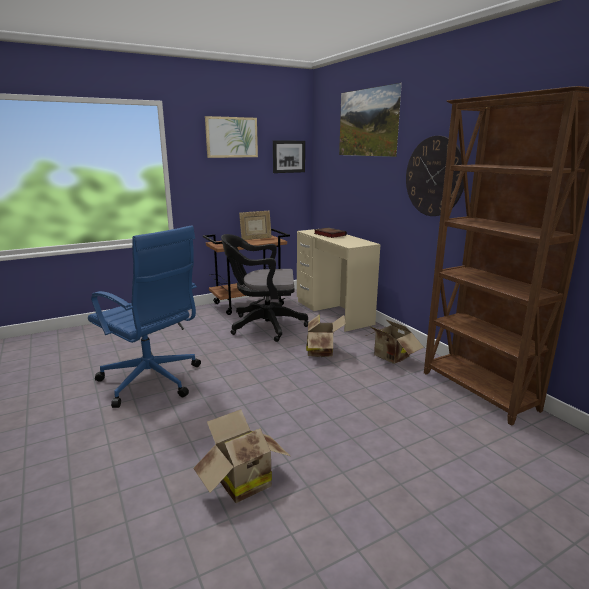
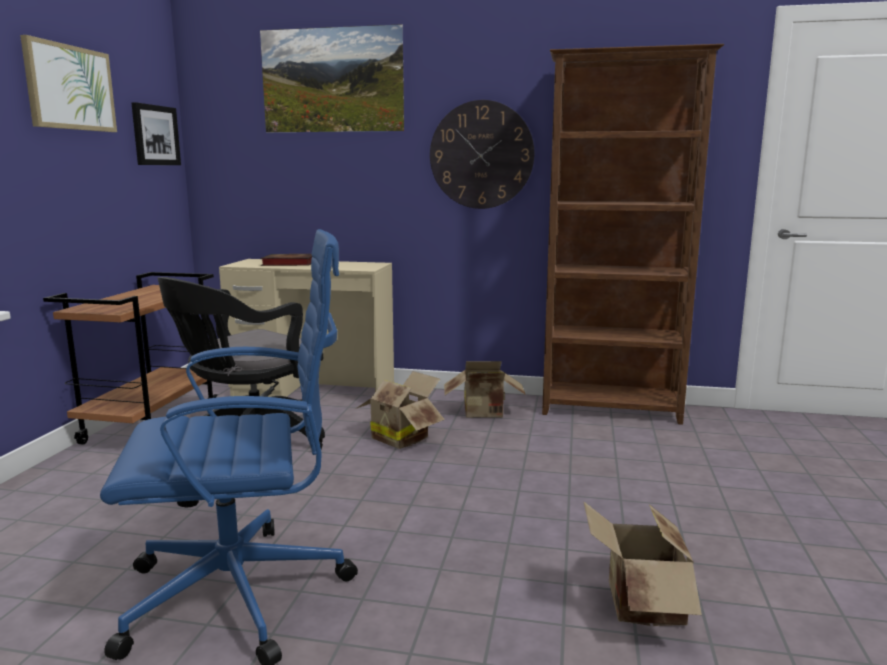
camera: 50 degrees left, 5 degrees down
picture frame [239,211,272,240] -> none

